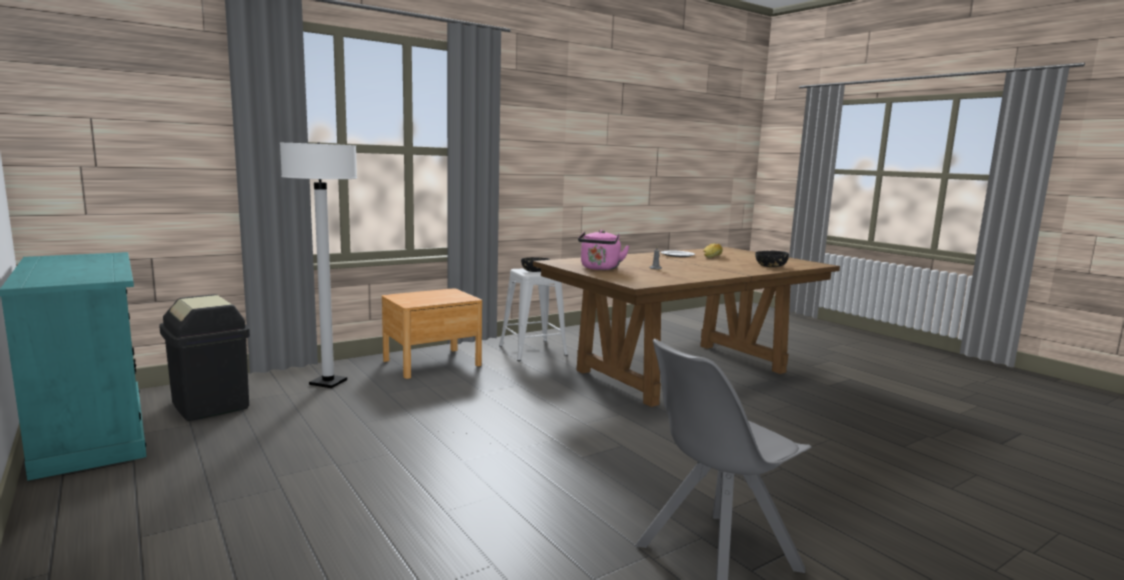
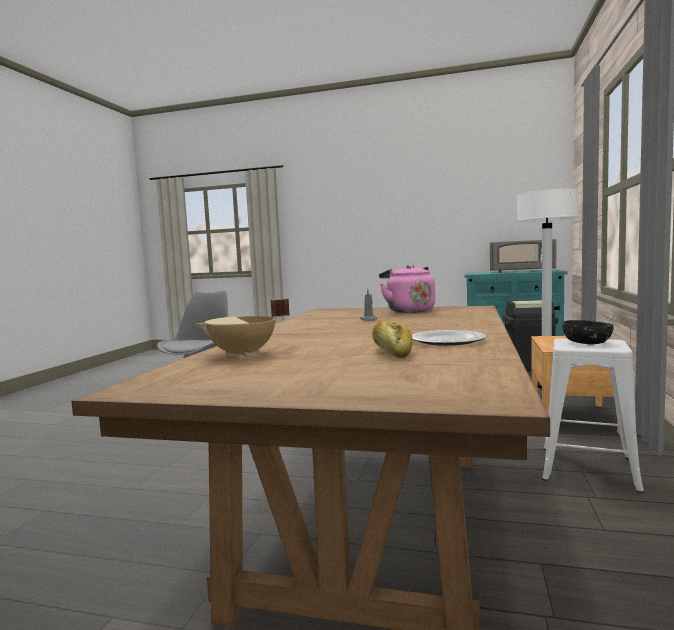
camera: 140 degrees right, 5 degrees down
black bowl [755,251,789,267] -> beige cooking pot [195,299,289,357]
none -> grey microwave [490,239,556,273]

